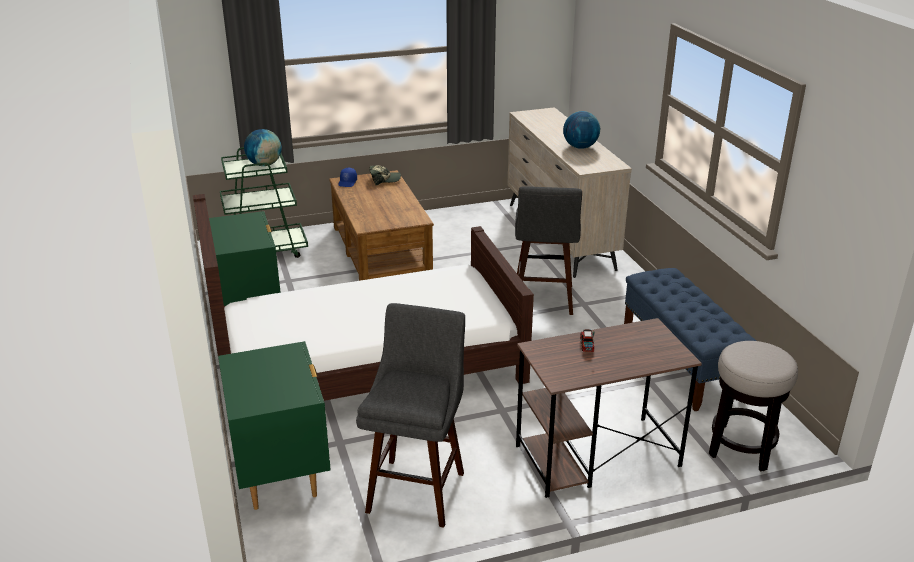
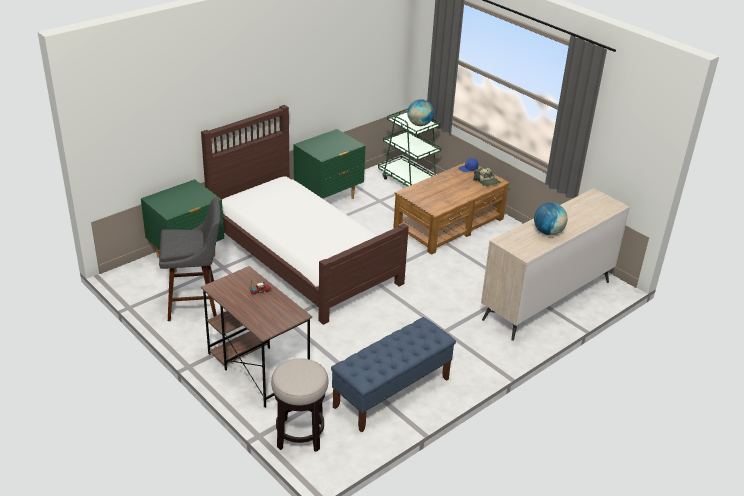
camera: 65 degrees right, 5 degrees up
grey stool [515,186,582,315] -> none

